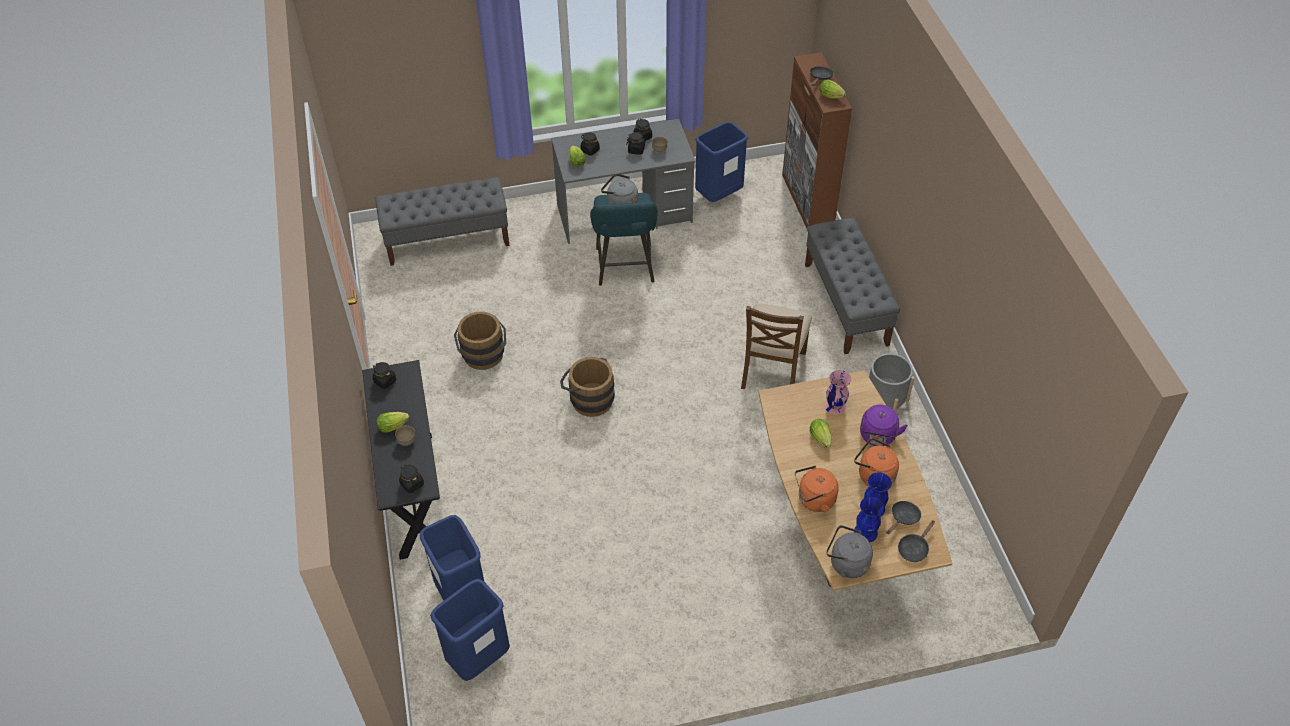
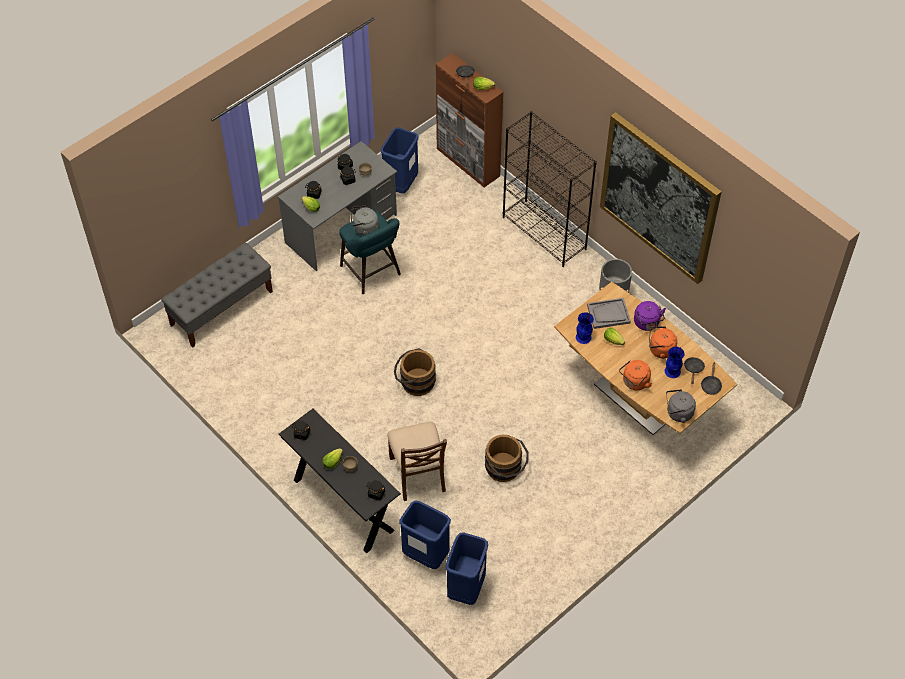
camera: 30 degrees left, 5 degrees up
brown bucket [454,312,506,370] -> brown bucket moved to [485,435,529,482]
brown chair [741,304,812,389] -> brown chair moved to [387,422,447,501]
grey bench [805,218,900,354] -> black bookcase [503,111,597,267]
pink vase [825,370,851,415] -> grey tray [587,298,631,329]
blue vase [854,497,884,543] -> blue vase moved to [576,312,594,344]
none -> picture [600,112,722,284]

